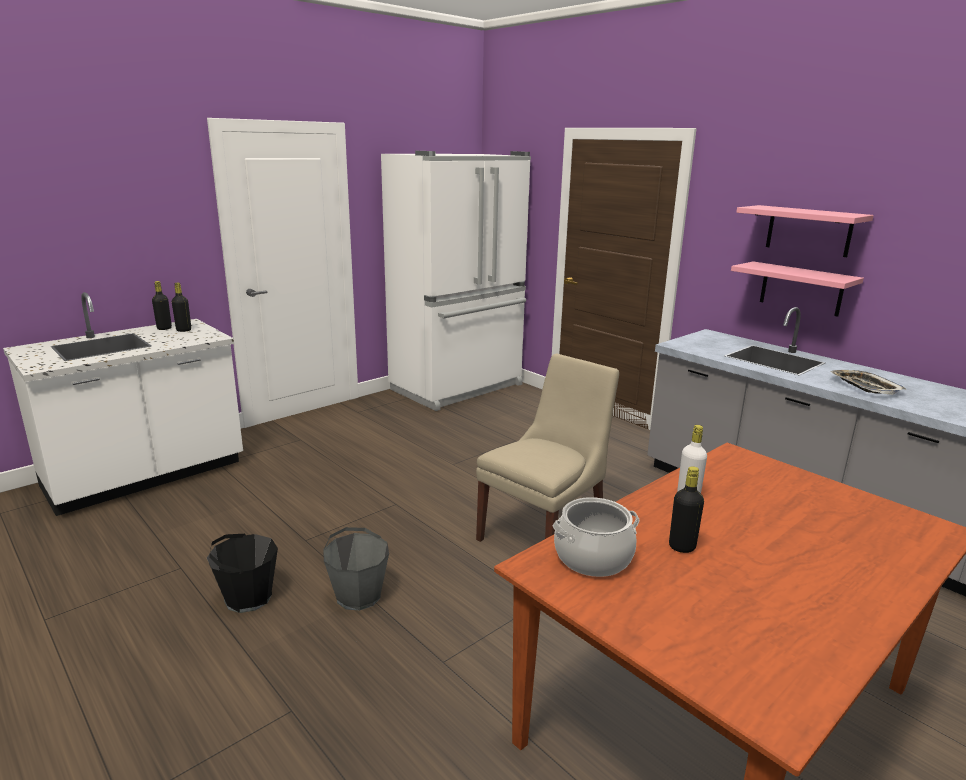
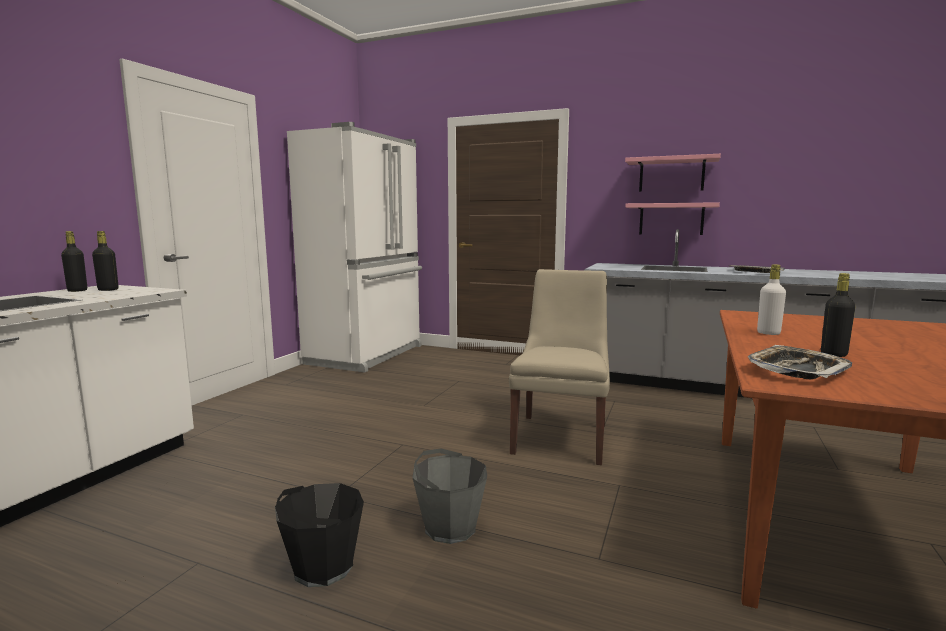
camera: 25 degrees left, 10 degrees down
cooking pot [553,497,639,577] -> tray [748,345,852,379]

